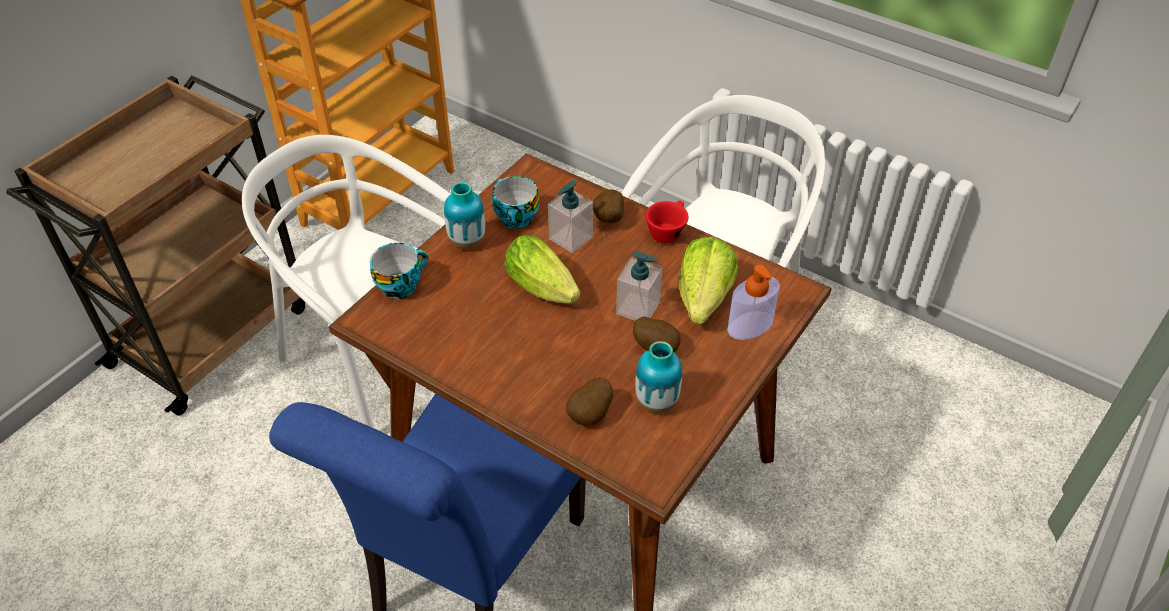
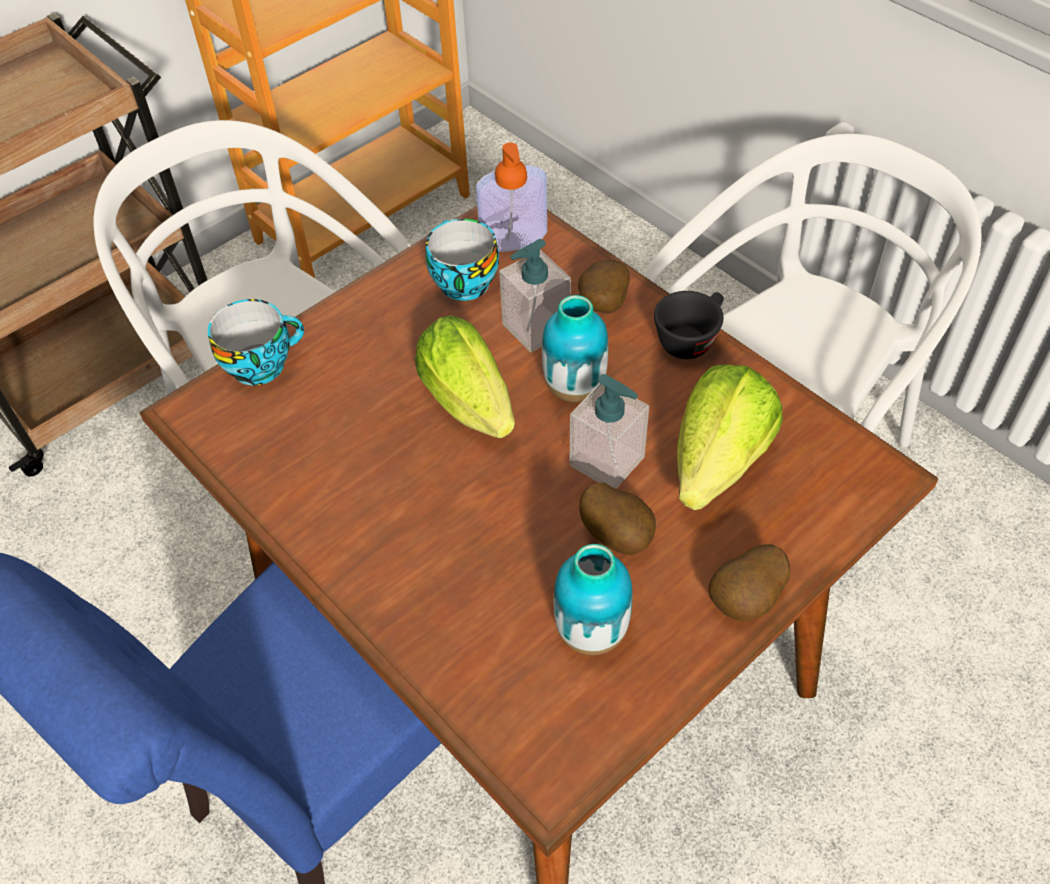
camera: 15 degrees right, 5 degrees up
vase [444,182,485,249] -> vase moved to [542,295,608,402]
potato [566,377,613,426] -> potato moved to [708,544,790,621]
red cup [646,200,688,243] -> black cup [654,291,724,359]
soap dispenser [727,265,780,340] -> soap dispenser moved to [476,142,547,252]

